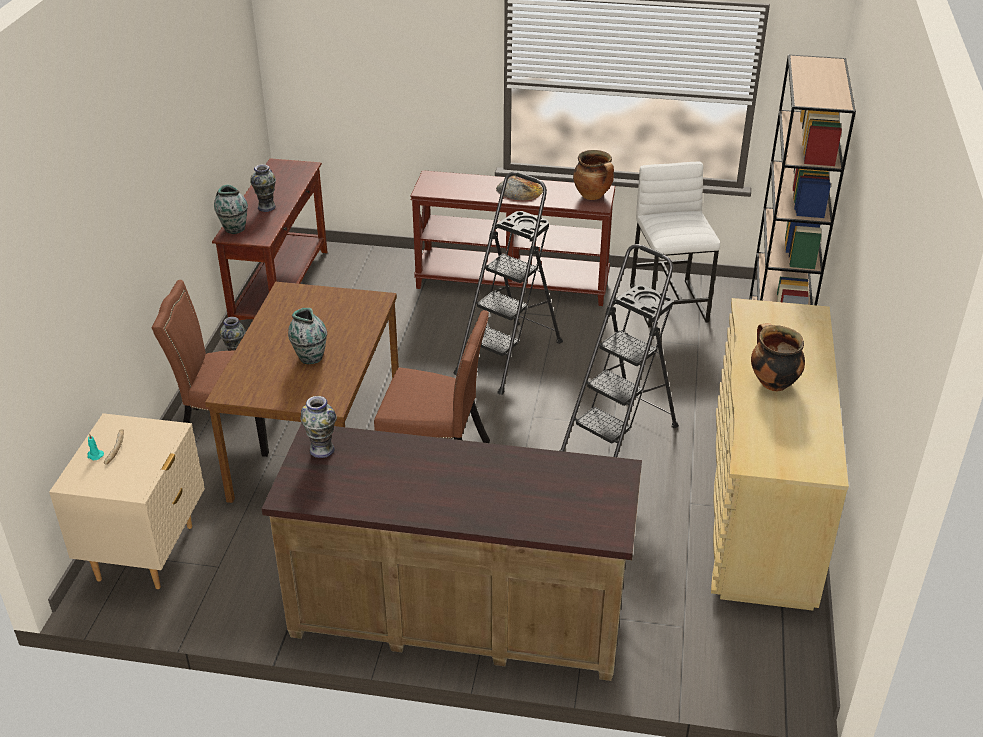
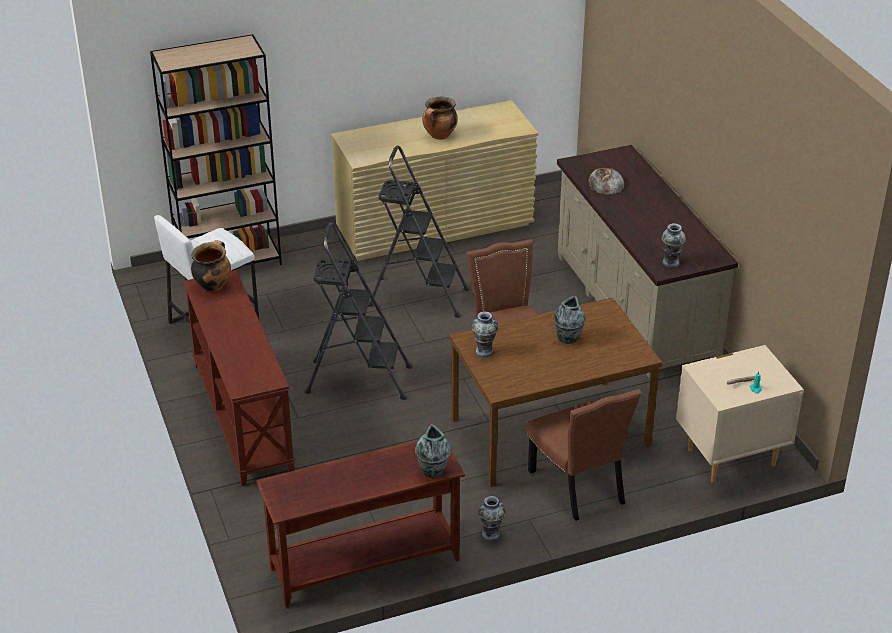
camera: 120 degrees left, 0 degrees up
vase [250,164,276,212] -> vase moved to [472,312,498,358]
bread [496,175,543,200] -> bread moved to [588,168,624,195]

